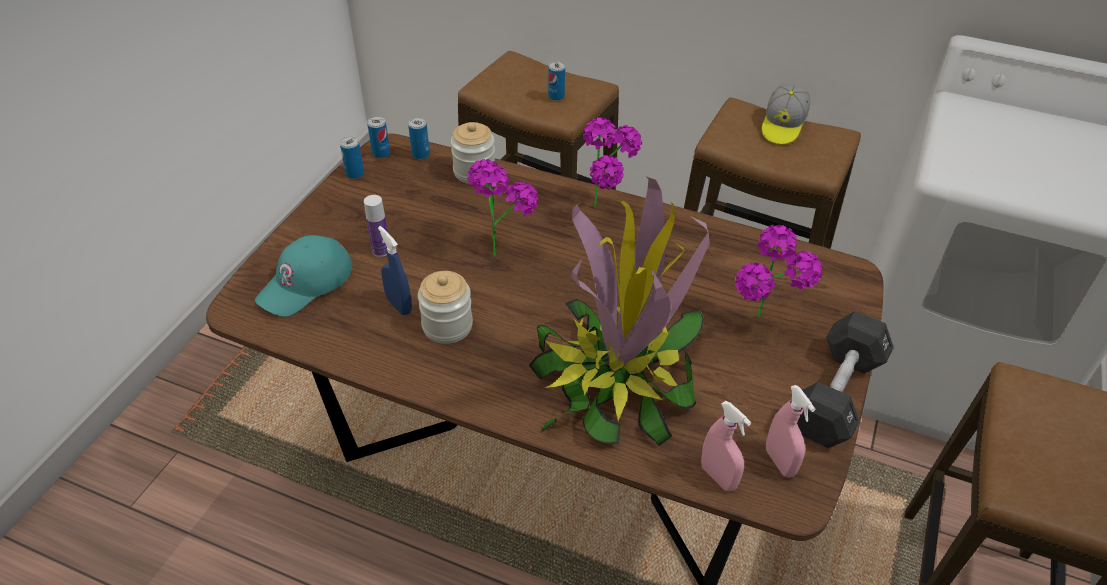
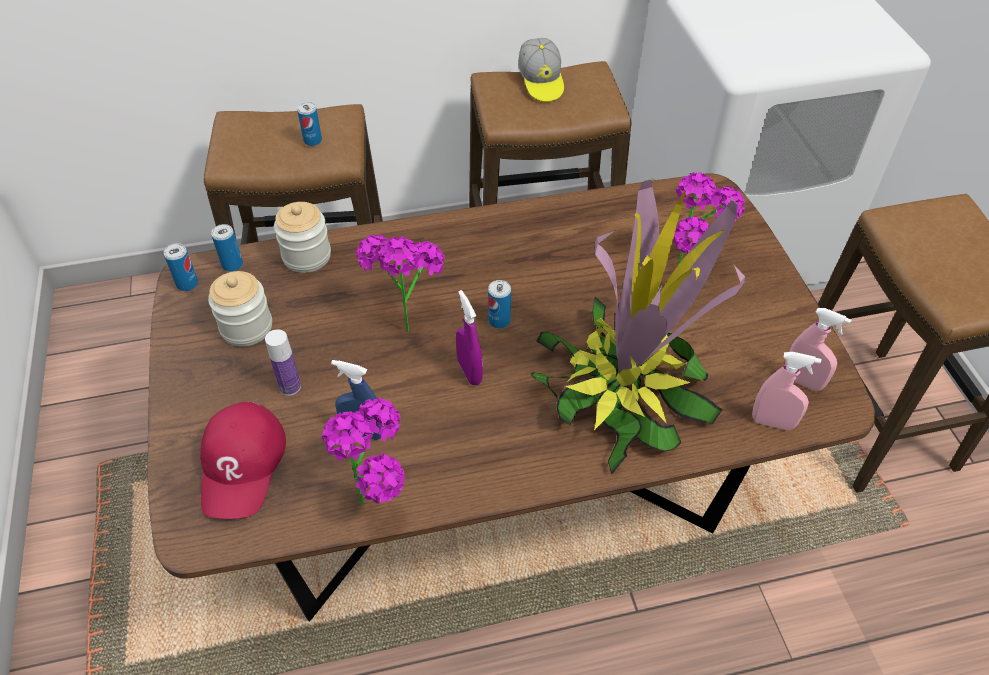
camera: 35 degrees left, 5 degrees up
turquoise cap [255,235,352,317] -> red cap [200,402,286,519]
can [340,136,364,179] -> can moved to [488,280,511,329]
jar [418,271,473,344] -> jar moved to [208,271,272,346]
potted plant [583,117,642,208] -> potted plant moved to [322,398,405,505]
black dumbbell [797,311,894,448] -> none
none -> purple spray bottle [456,290,483,385]

